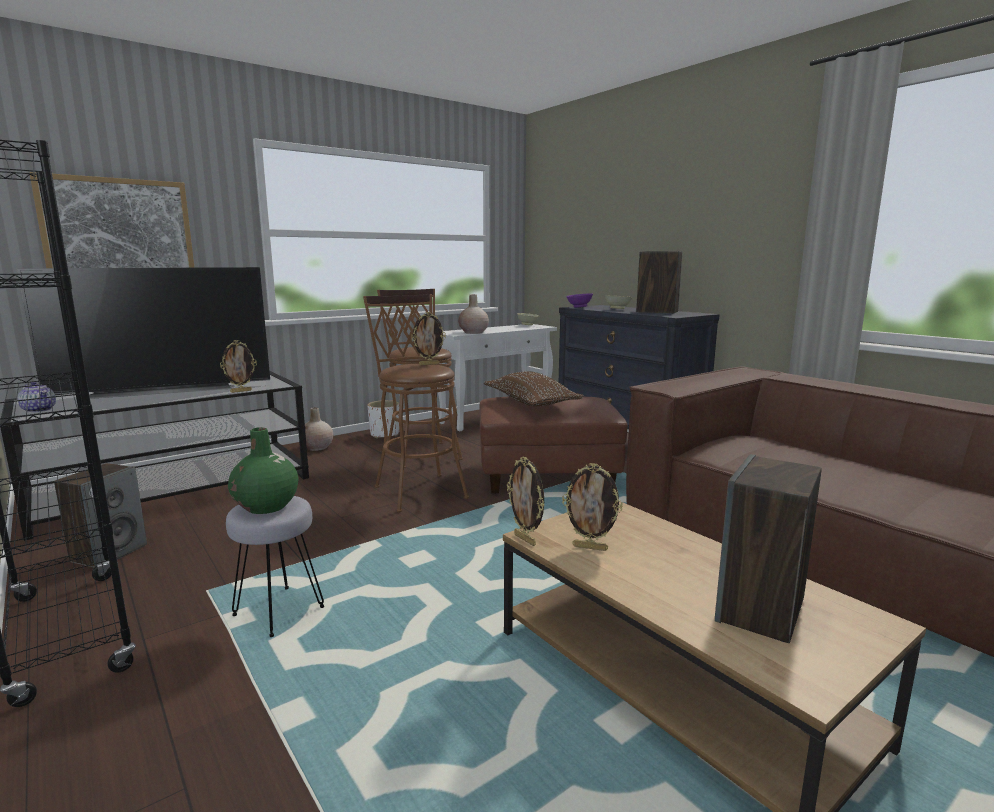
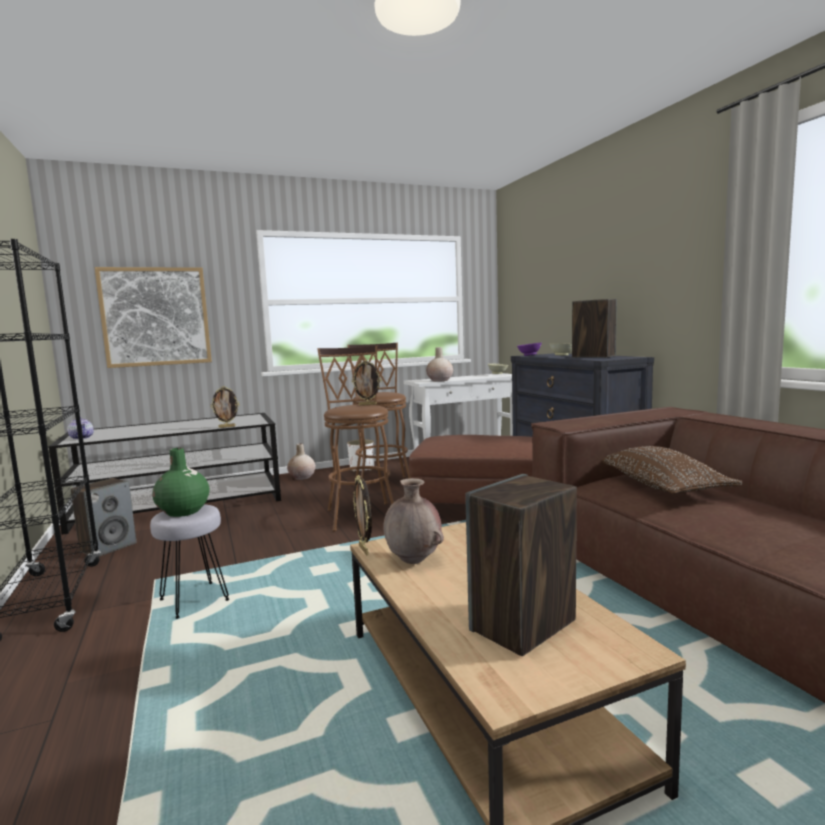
camera: 15 degrees right, 5 degrees down
television [17,267,270,399] -> none
brown pillow [484,372,584,406] -> brown pillow moved to [602,446,743,494]
picture frame [562,463,623,551] -> brown vase [383,478,444,564]

